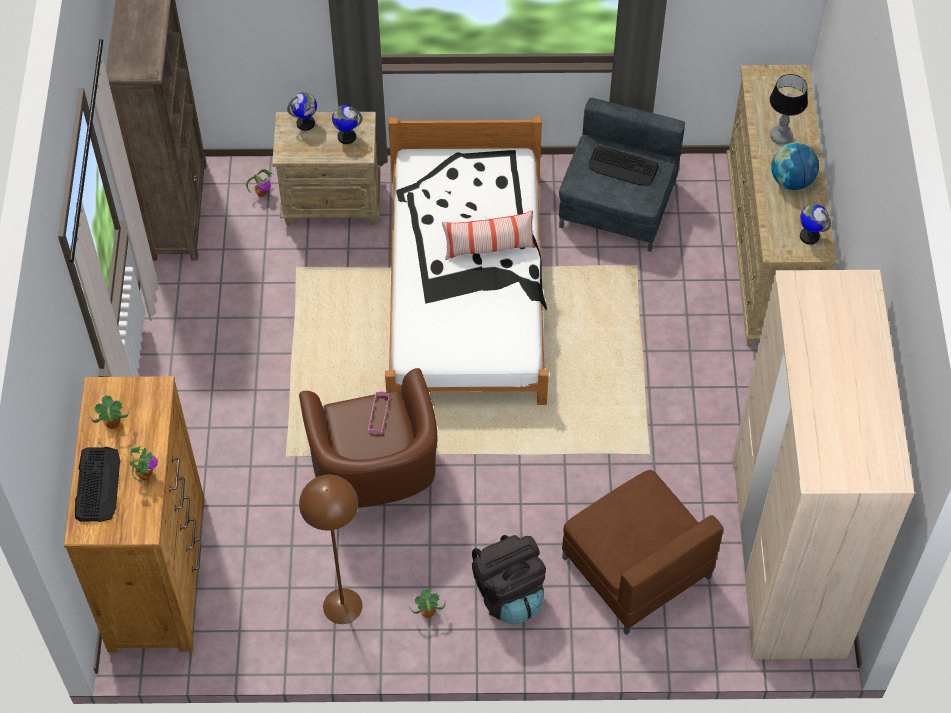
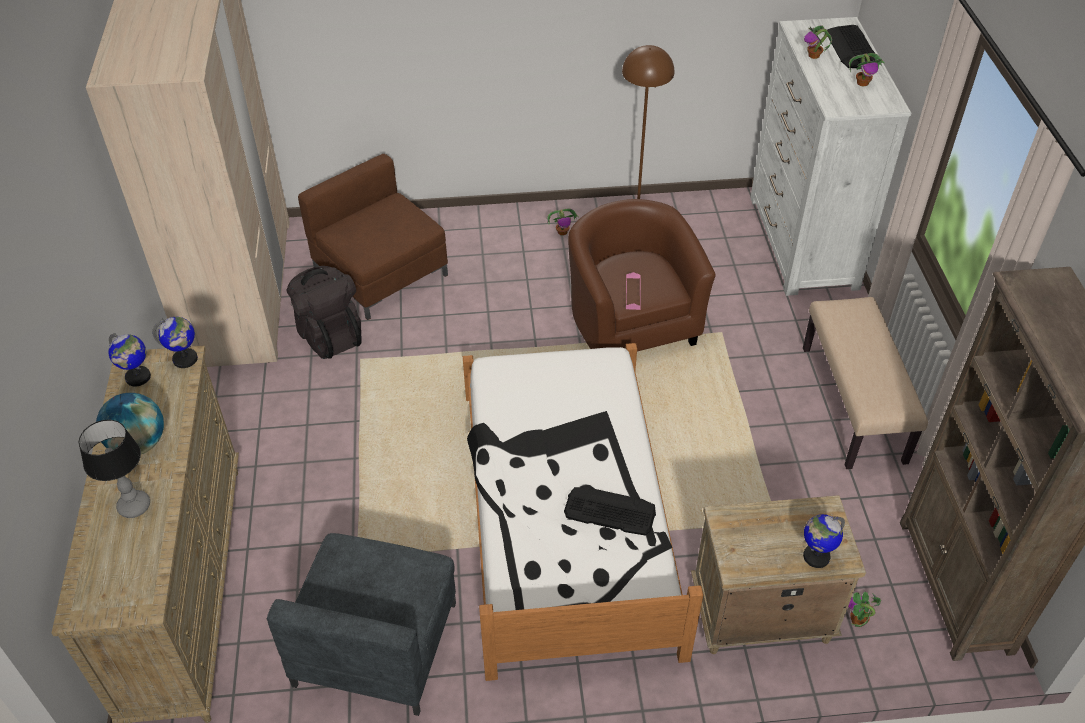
camera: 175 degrees right, 10 degrees down
brown dresser [64,376,205,652] -> white dresser [750,17,911,296]
globe [332,105,363,144] -> globe moved to [152,317,198,368]
pillow [442,211,535,260] -> none
black backpack [472,535,546,624] -> black backpack moved to [286,266,362,359]
keyboard [589,146,659,186] -> keyboard moved to [564,487,656,536]
none -> beige bench [803,297,928,469]

